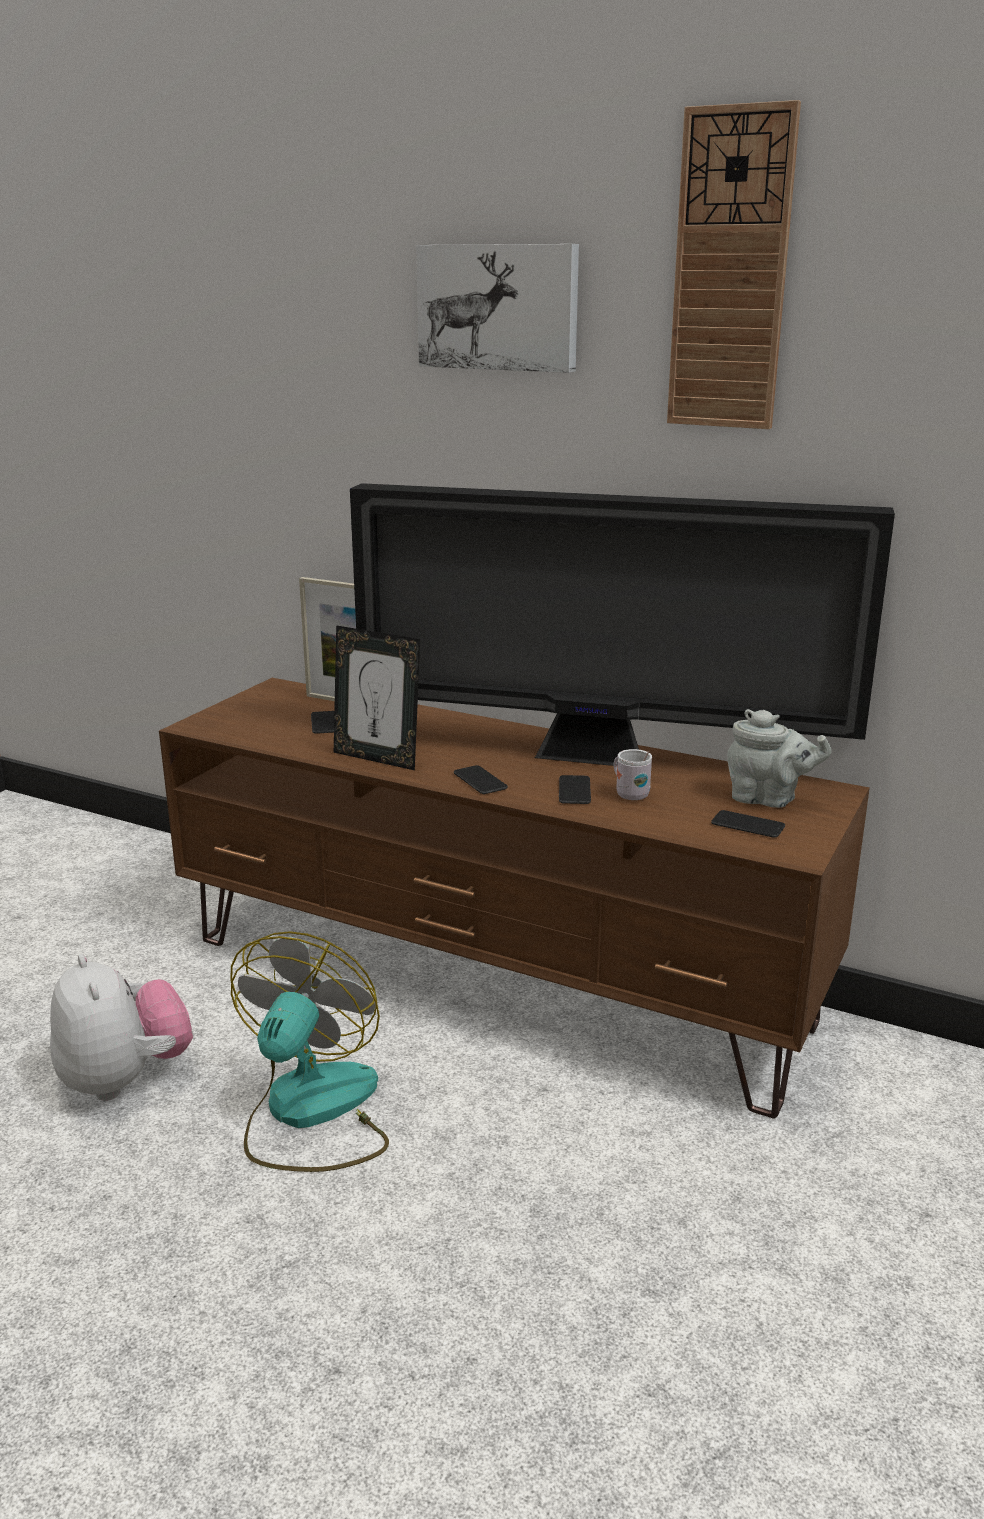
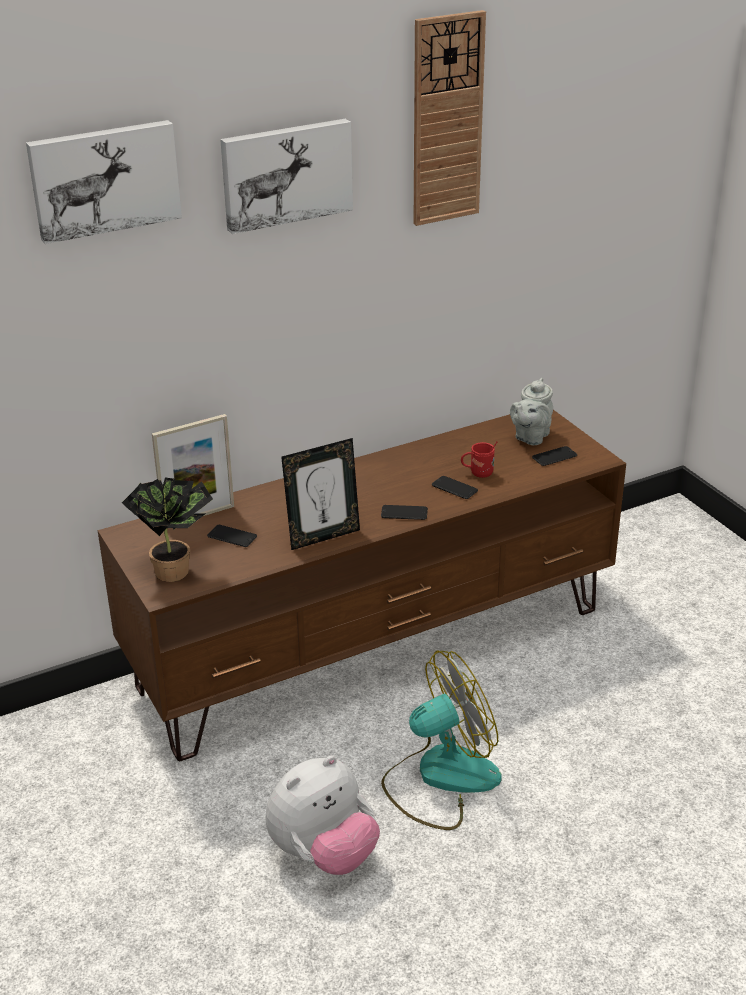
camera: 55 degrees left, 10 degrees up
plush toy [50,954,193,1101] -> plush toy turned 135 degrees clockwise [266,756,380,875]
fan [230,931,389,1172] -> fan turned 105 degrees clockwise [381,650,502,830]
television [350,483,895,766] -> none
white mug [614,749,652,800] -> red mug [461,442,497,478]
grey teapot [727,709,832,808] -> grey teapot turned 150 degrees clockwise [510,378,553,445]
none -> picture [26,120,182,244]
none -> potted plant [122,477,213,582]

